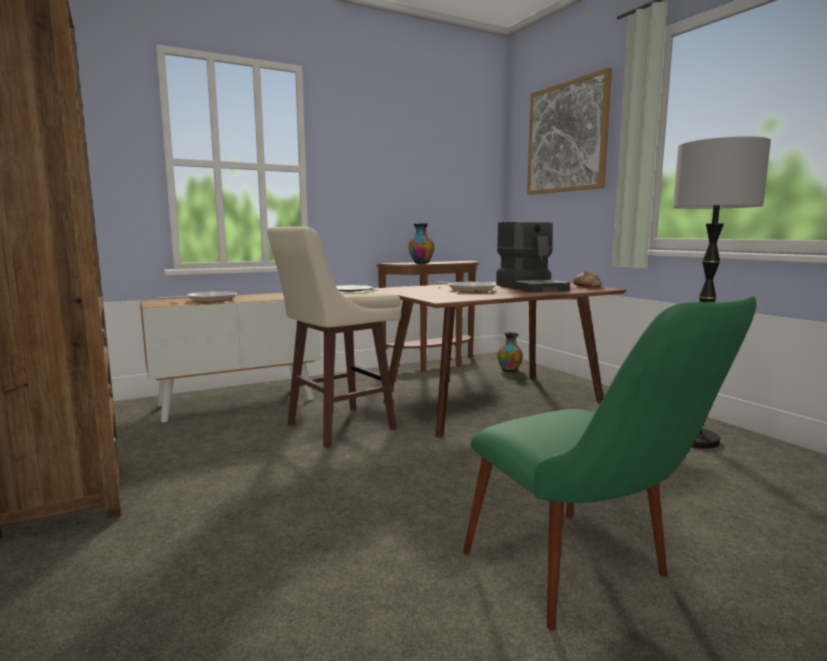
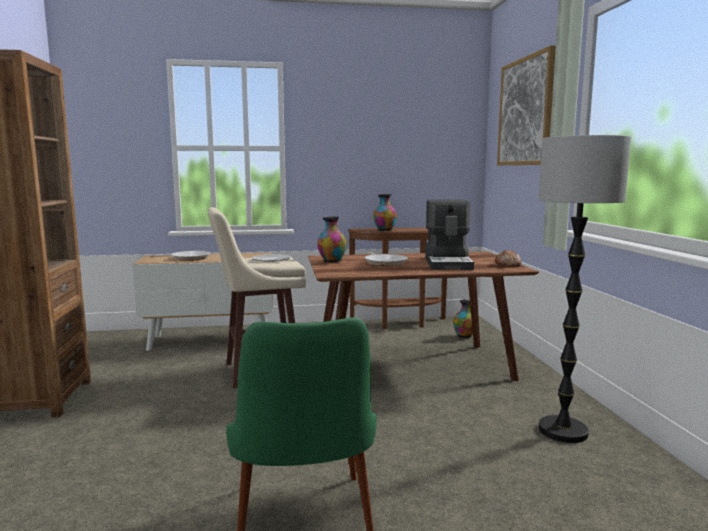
camera: 20 degrees right, 0 degrees up
none -> vase [317,217,347,262]

